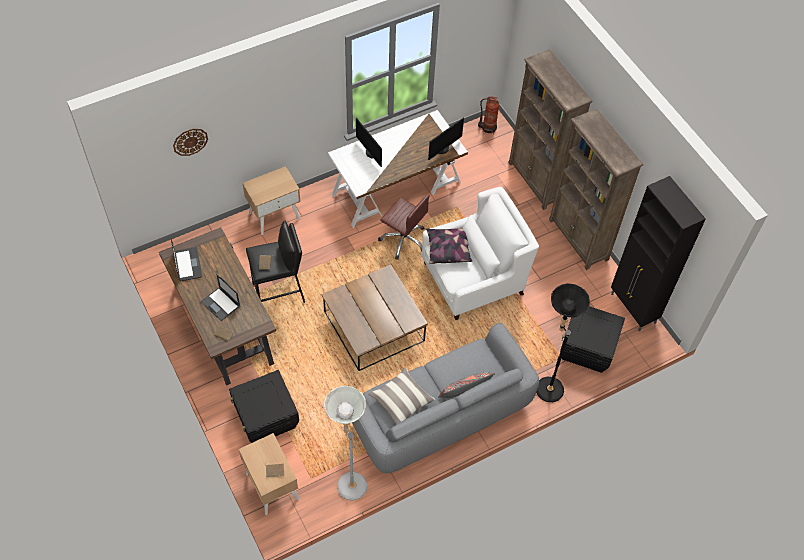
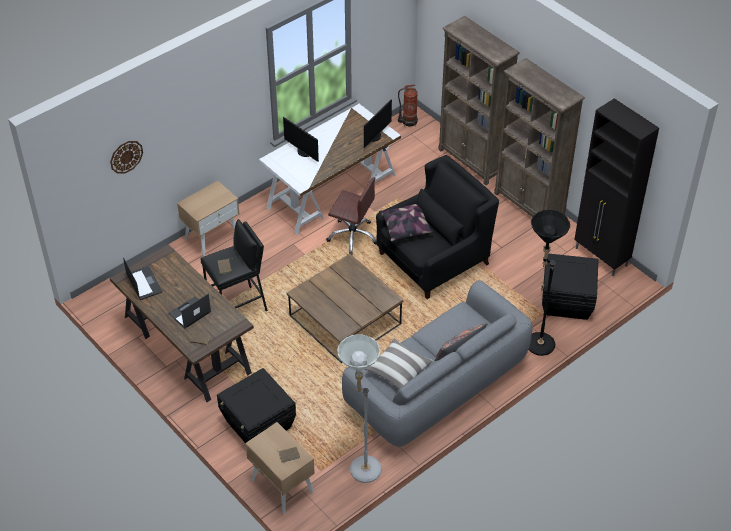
camera: 10 degrees left, 10 degrees down
laptop [201,274,240,321] -> laptop turned 105 degrees clockwise [168,293,211,329]
white armchair [422,187,539,320] -> black armchair [376,155,499,299]

